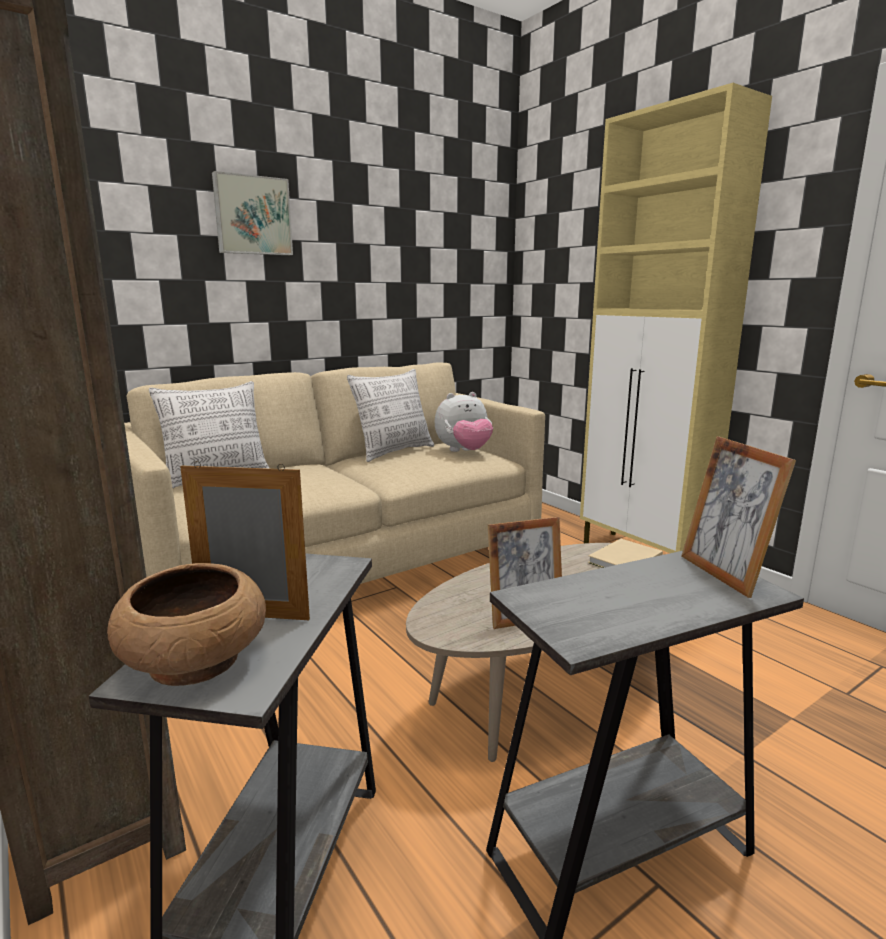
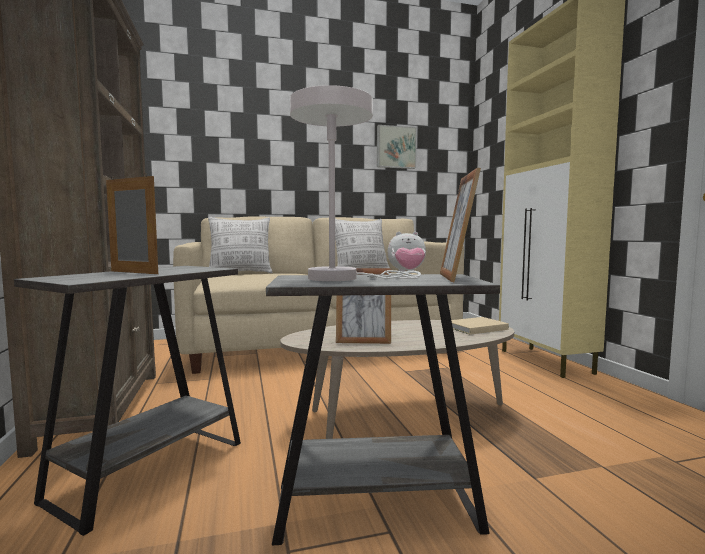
camera: 20 degrees right, 10 degrees down
brown bowl [107,563,266,686] -> none
picture [212,171,293,255] -> picture moved to [377,125,417,169]
none -> white table lamp [290,85,421,281]

